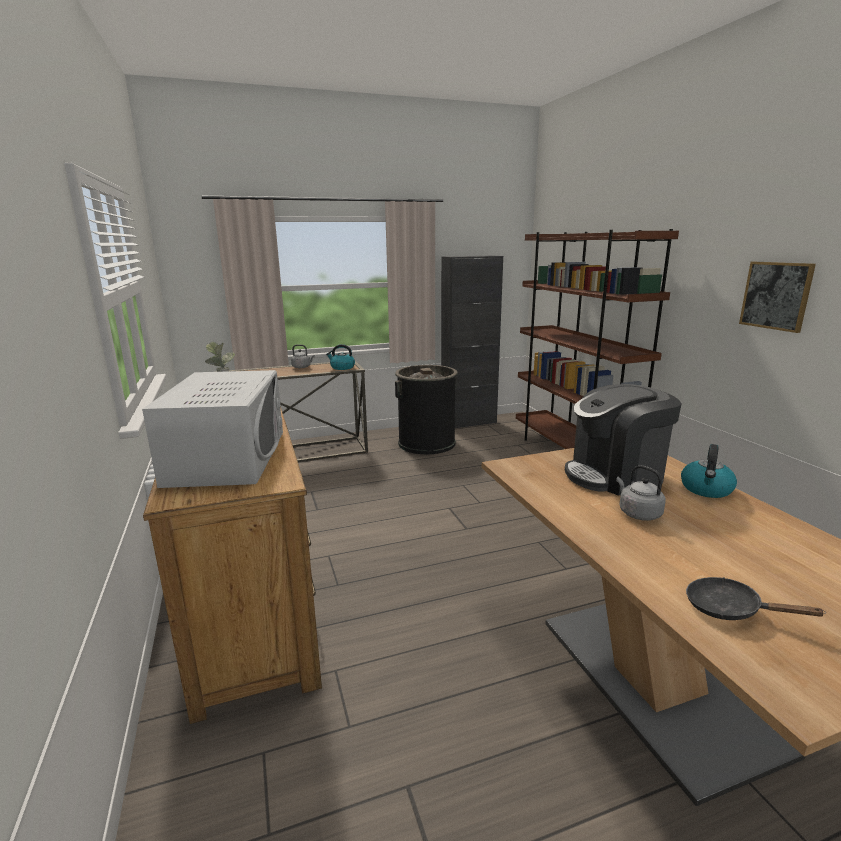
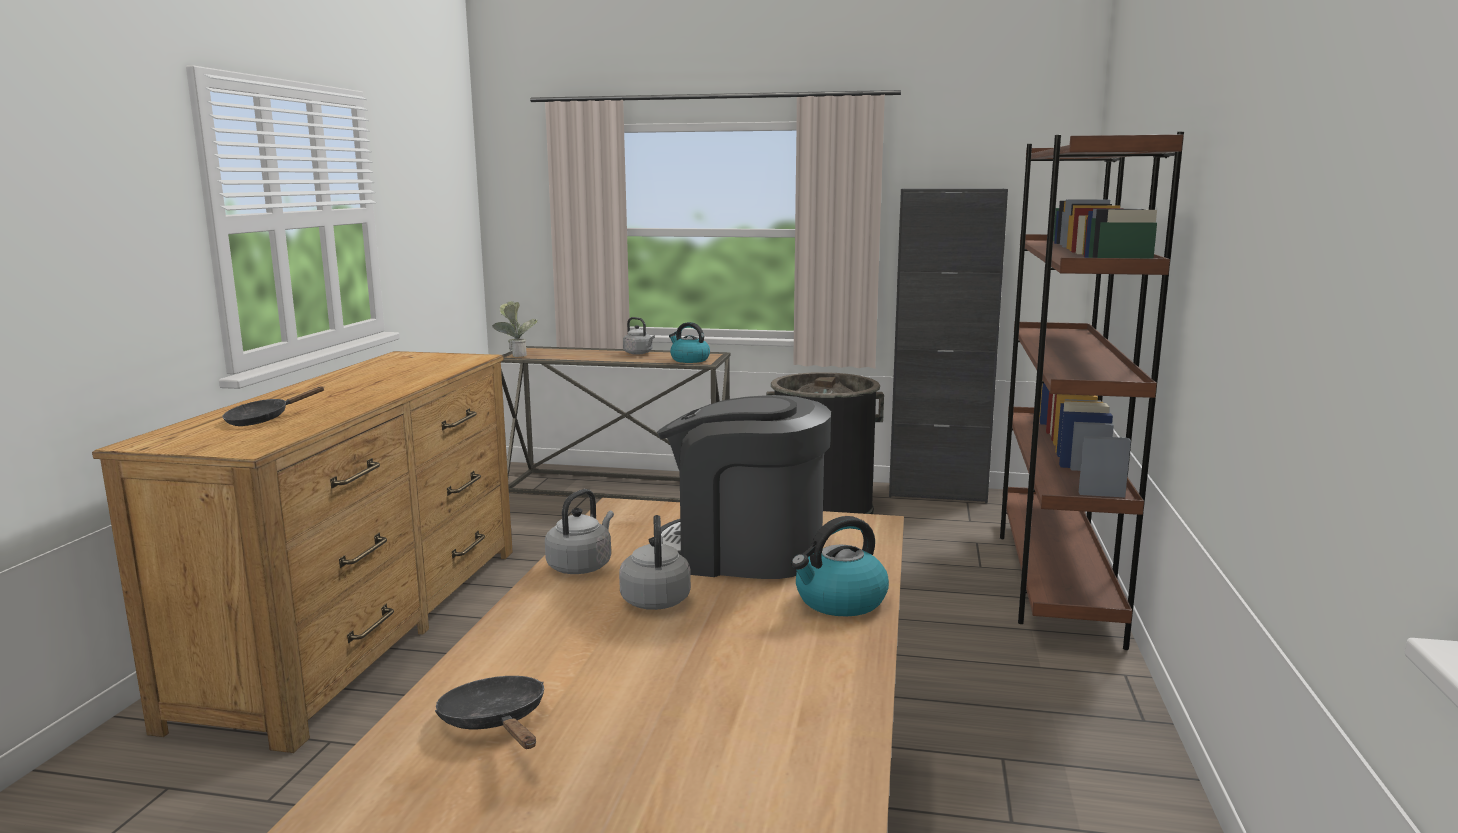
camera: 30 degrees right, 5 degrees down
white microwave [142,370,283,488] -> black frying pan [222,386,325,426]
picture [739,262,816,333] -> none
none -> grey kettle [545,489,614,574]

